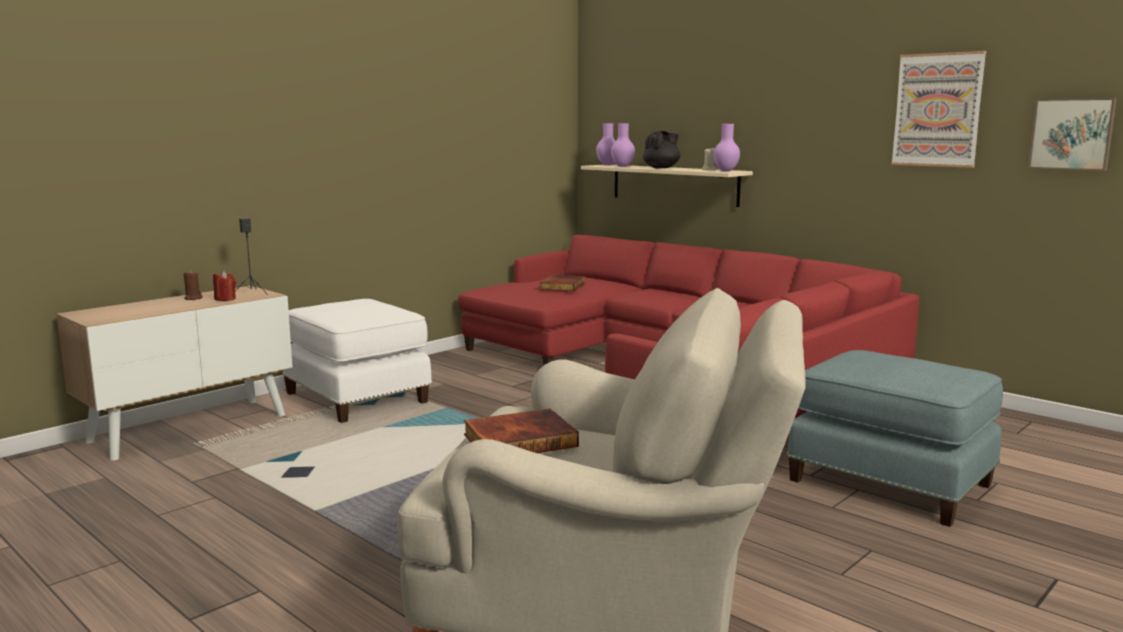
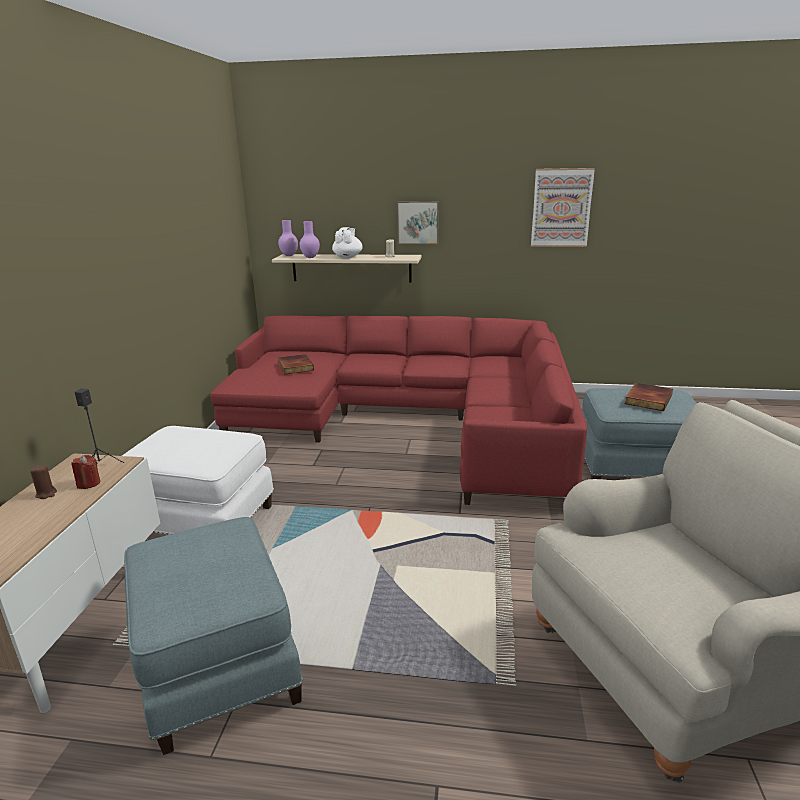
camera: 35 degrees left, 10 degrees up
book [464,409,579,453] -> book moved to [624,382,673,411]
black teapot [643,131,680,168] -> white teapot [332,227,363,258]
purple vase [713,124,740,171] -> none
picture [1028,98,1117,171] -> picture moved to [397,201,439,244]
none -> blue ottoman [124,517,303,755]

